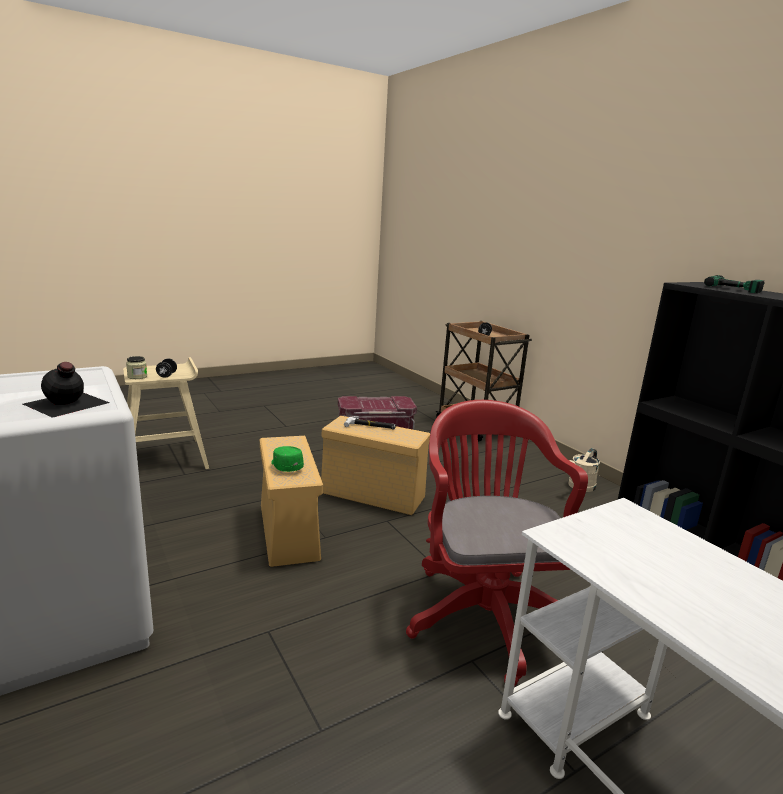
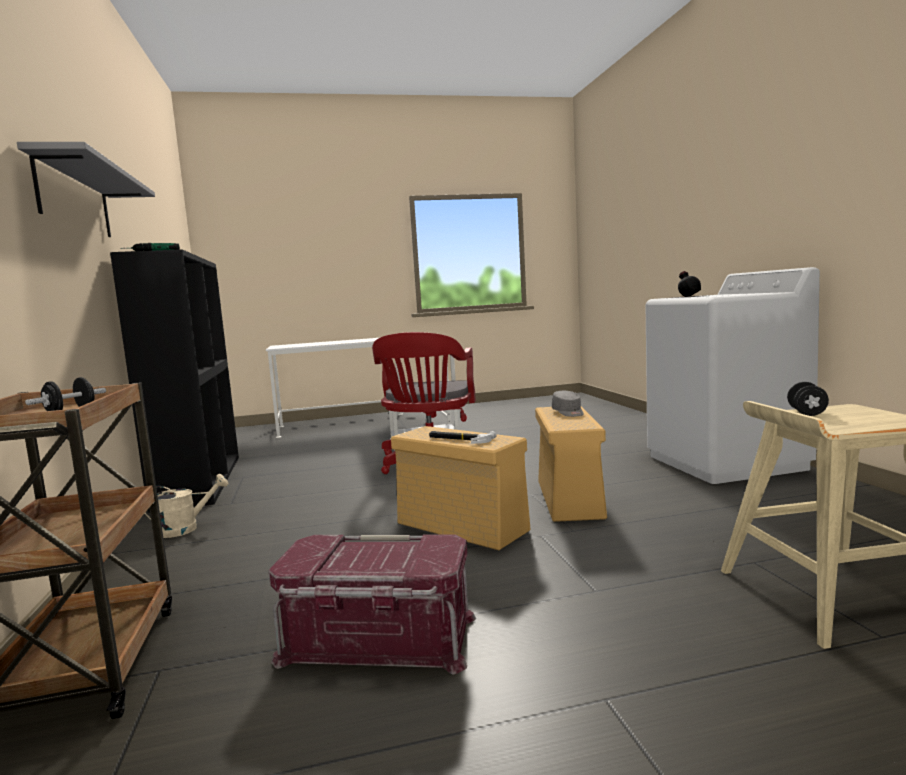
camera: 160 degrees left, 10 degrees down
jar [126,356,147,379] -> none
green cap [271,446,304,472] -> grey cap [552,391,584,417]
none -> grey shelf [17,142,155,237]

